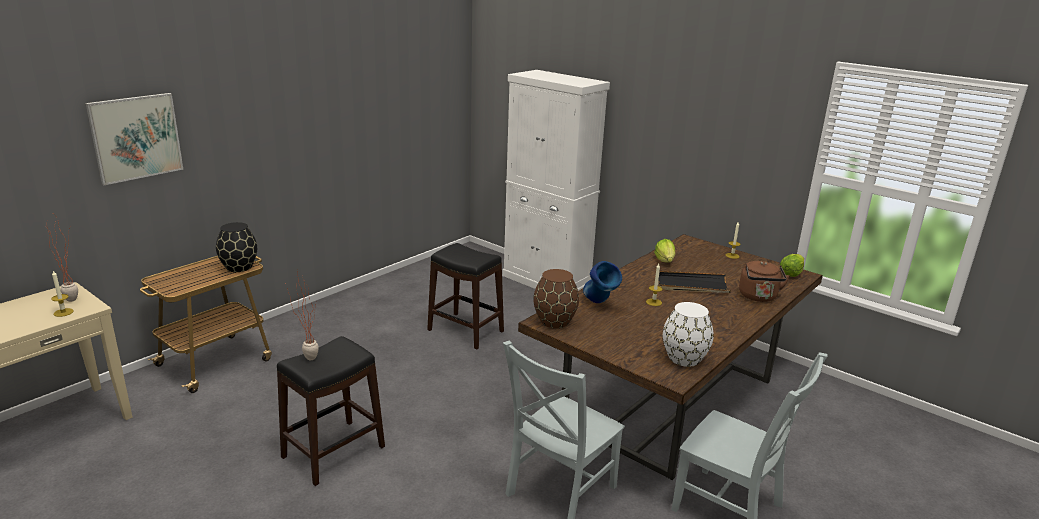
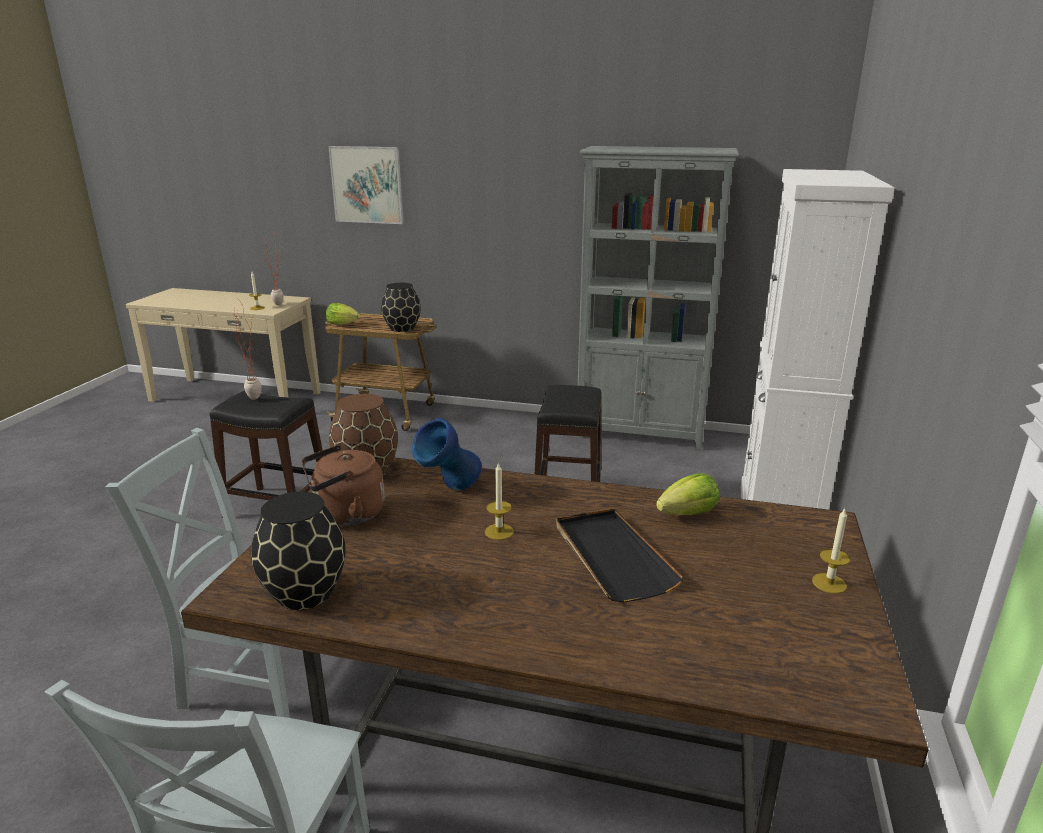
camera: 65 degrees right, 0 degrees up
white vase [663,302,714,367] -> black vase [251,492,346,610]
brown kettle [739,261,790,302] -> brown kettle moved to [302,445,385,526]
lettuce [780,254,804,277] -> lettuce moved to [326,303,360,325]
none -> grey bookcase [576,146,739,451]

